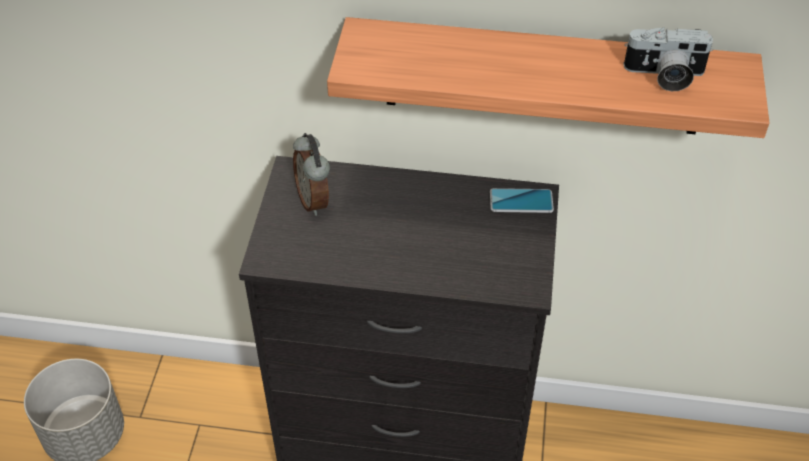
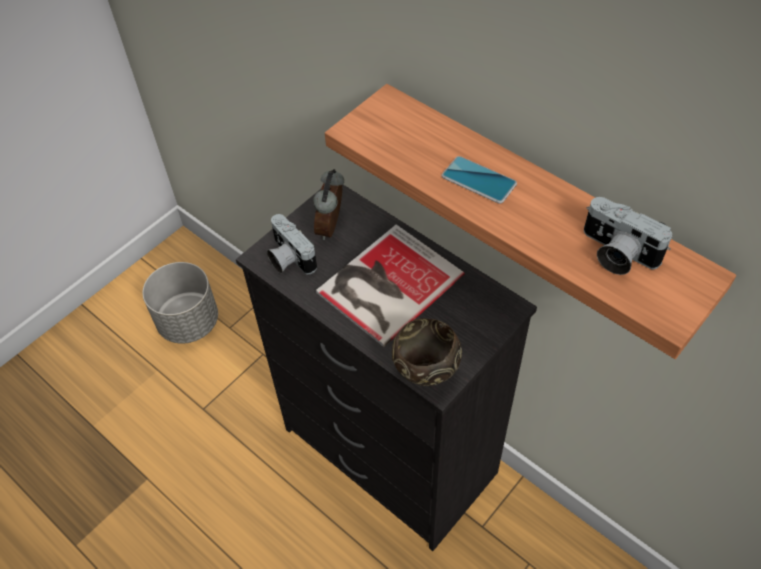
camera: 35 degrees right, 5 degrees up
phone [490,188,554,213] -> phone moved to [442,156,517,204]
none -> camera [267,214,317,274]
none -> book [316,224,465,347]
none -> brown bowl [392,318,462,386]

